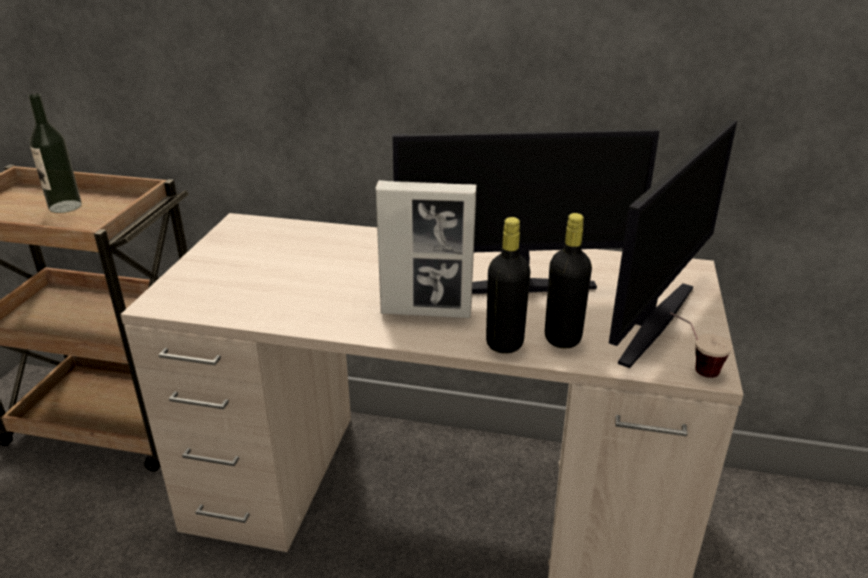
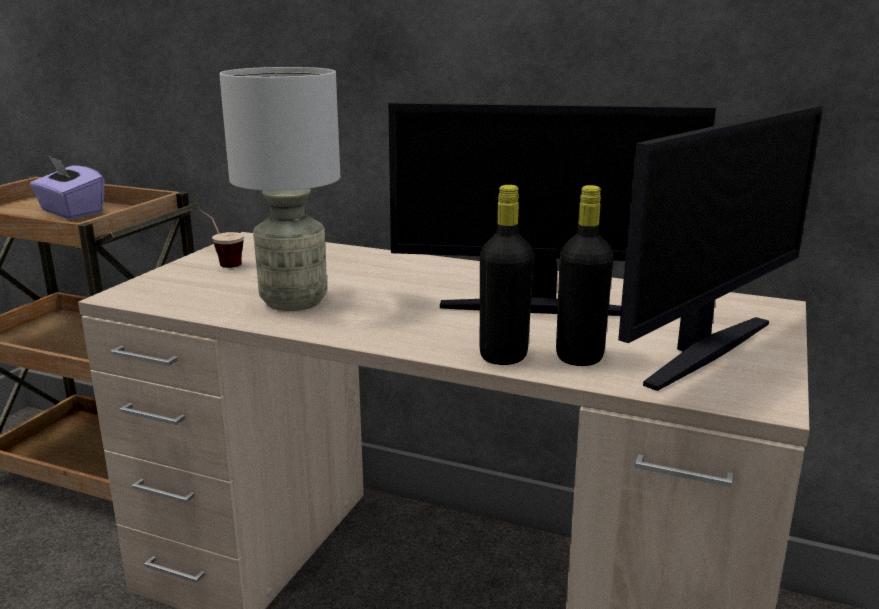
camera: 10 degrees right, 10 degrees down
bottle [28,94,82,213] -> purple tissue box [30,156,104,219]
picture frame [376,180,476,318] -> none
cup [670,312,732,378] -> cup moved to [199,209,244,268]
none -> grey table lamp [219,67,340,311]

